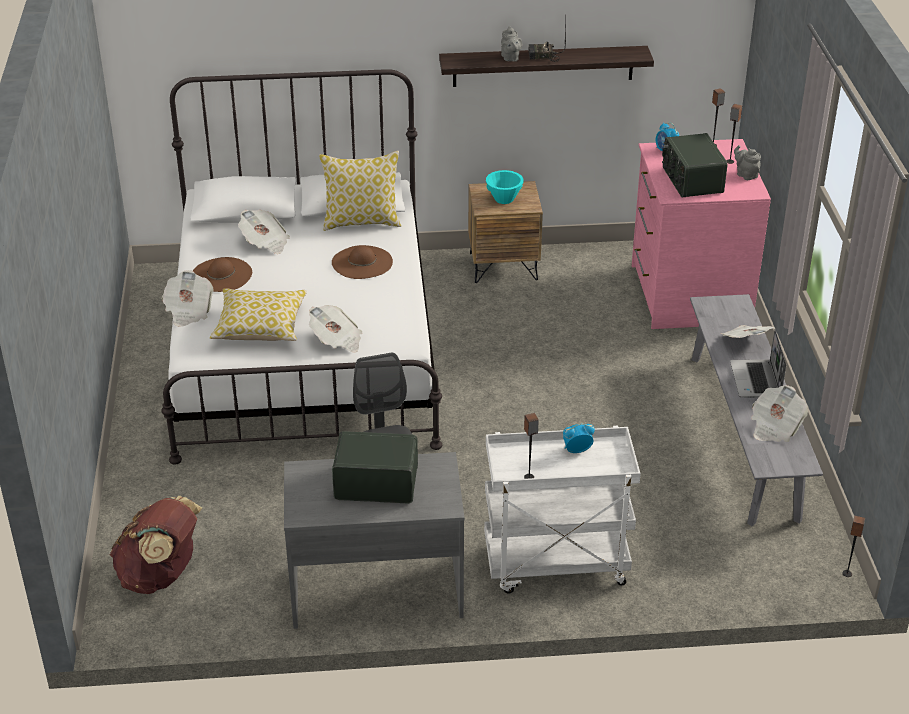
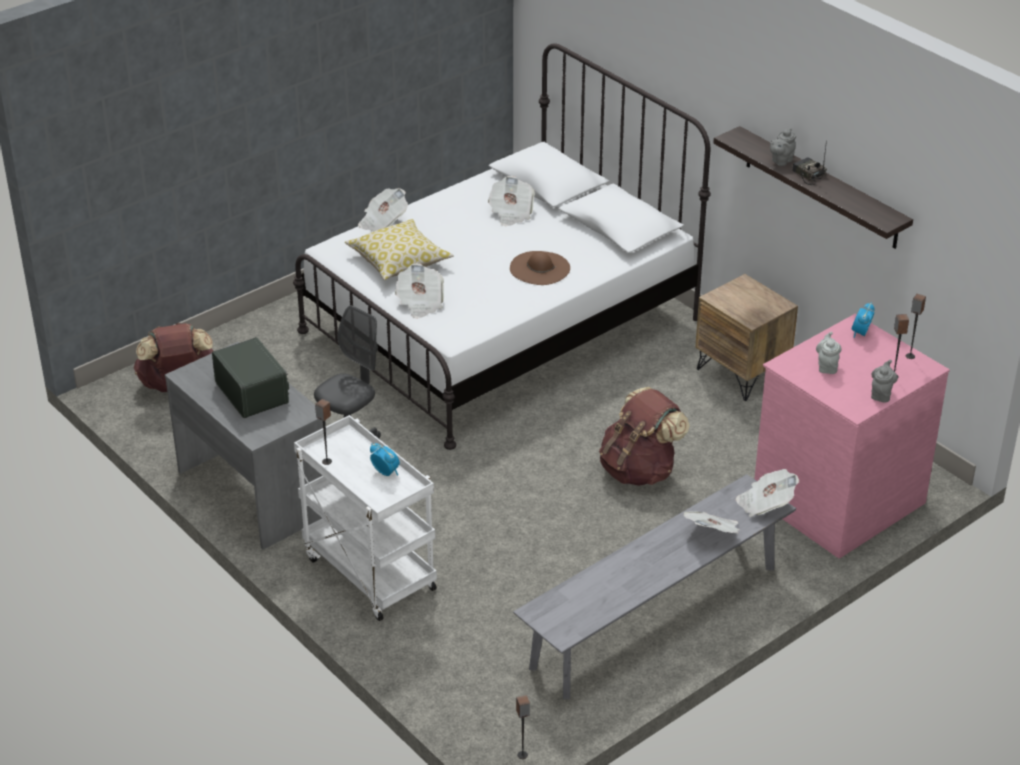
camera: 55 degrees right, 0 degrees up
brown hat [193,257,252,292] -> none
pillow [319,151,401,231] -> none
turquoise bowl [486,170,524,204] -> none
radio [662,133,727,198] -> grey teapot [816,332,841,374]
laptop [730,329,786,398] -> none
newspaper [751,385,808,442] -> newspaper moved to [736,469,799,517]
none -> brown backpack [599,387,690,486]

